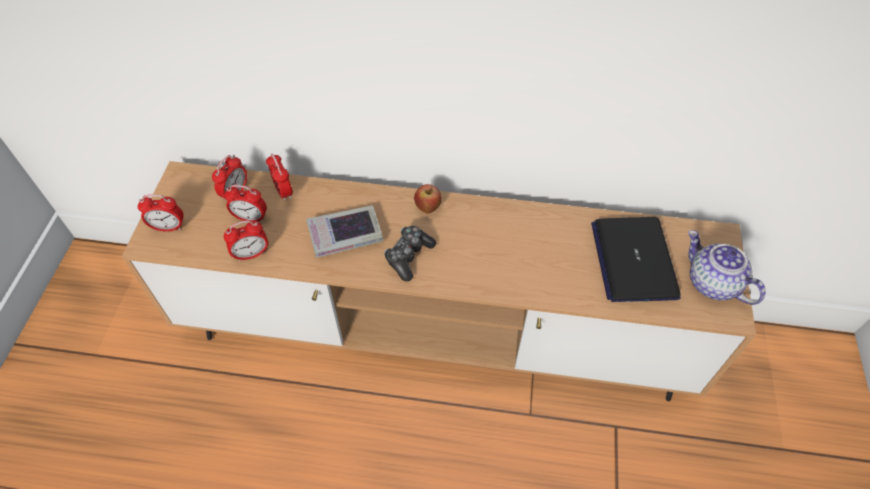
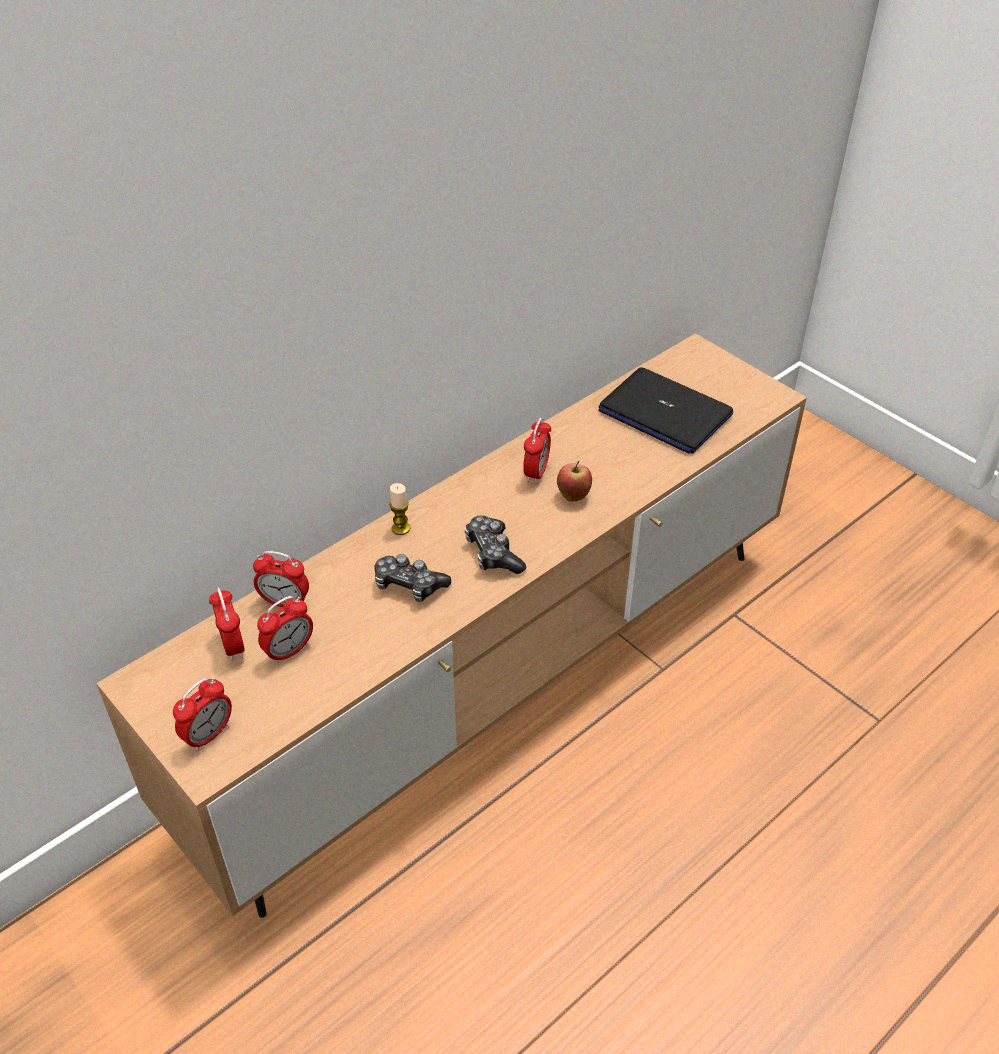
camera: 50 degrees left, 10 degrees down
alarm clock [224,220,268,262] -> alarm clock moved to [523,418,551,484]
book [306,205,383,258] -> game controller [374,554,451,602]
apple [414,184,442,214] -> apple moved to [557,461,592,502]
teapot [688,230,766,305] -> none
none -> candle [389,483,410,535]

